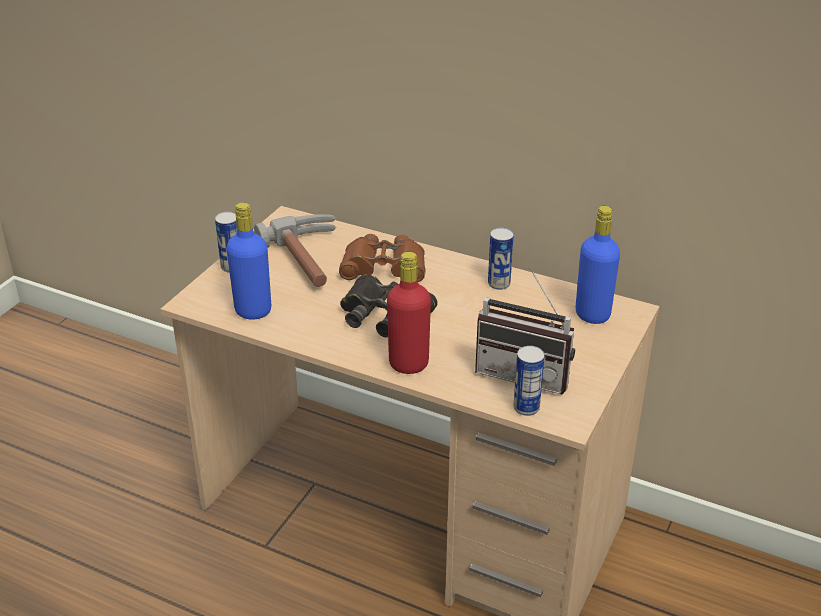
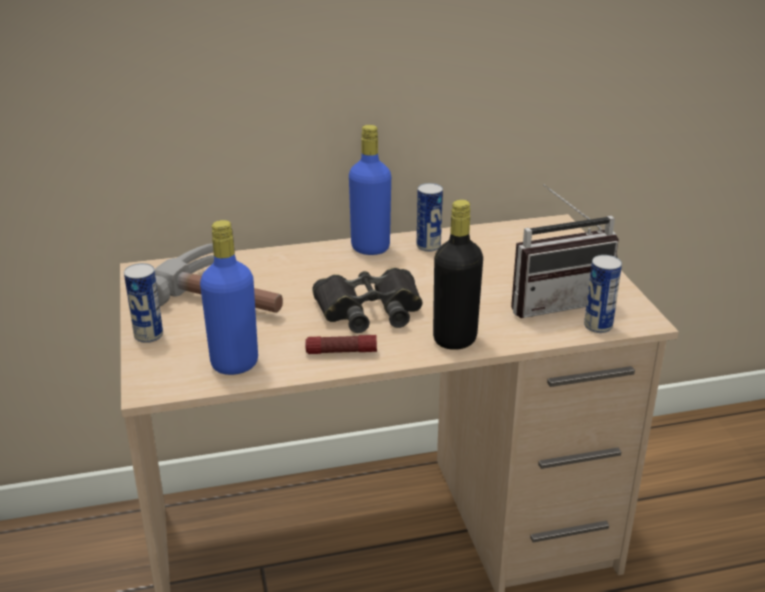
camera: 40 degrees left, 5 degrees down
brown binoculars [339,234,426,282] -> none
red bottle [387,252,431,374] -> black bottle [433,200,483,350]
blue bottle [576,206,620,324] -> blue bottle moved to [349,125,391,255]
none -> flashlight [305,335,377,354]

